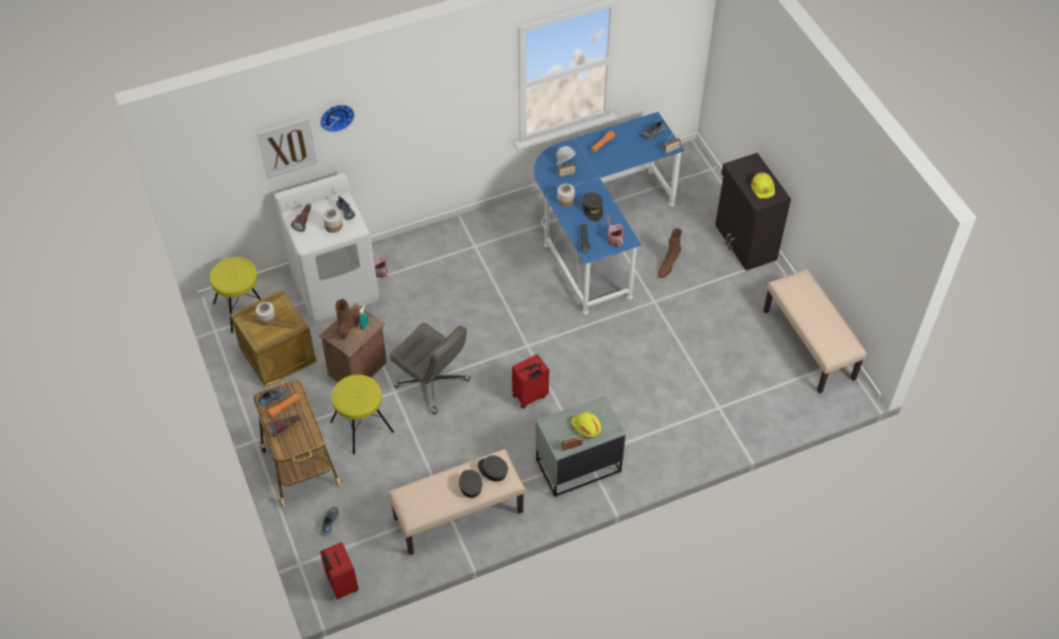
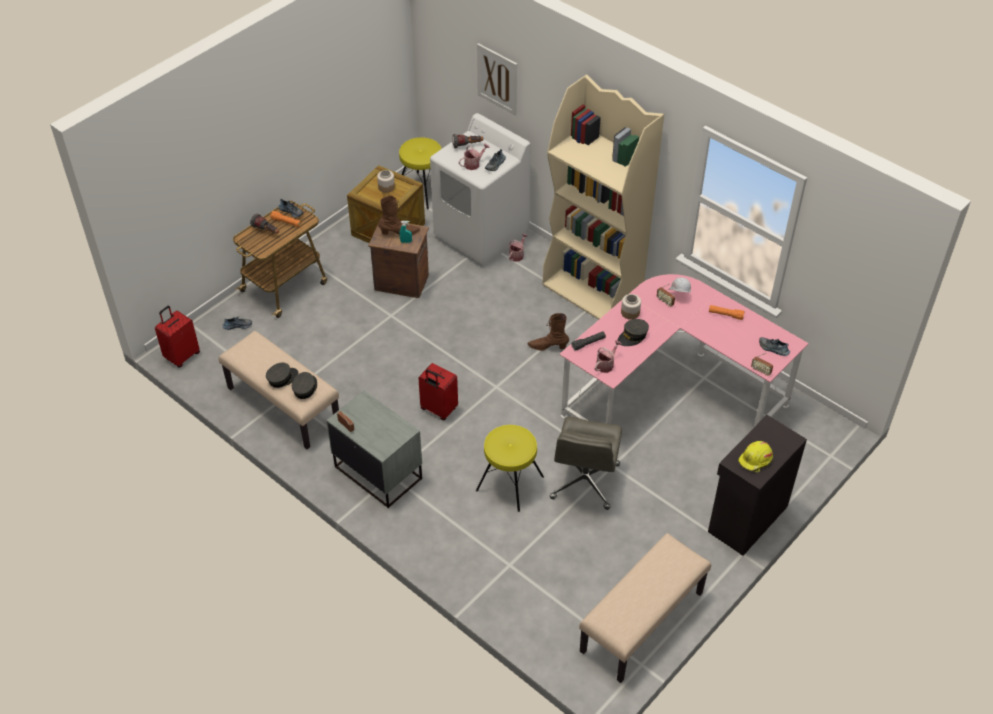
camera: 65 degrees right, 5 degrees down
wall clock [320,105,355,132] -> none
jar [323,209,342,233] -> watering can [459,143,489,170]
yellow stool [330,375,394,455] -> yellow stool moved to [476,425,544,512]
grey office chair [389,323,470,414] -> grey office chair moved to [550,416,622,510]
blue desk [534,112,685,314] -> pink desk [559,274,809,428]
yellow hard hat [570,412,601,438] -> none
brown boot [658,228,682,278] -> brown boot moved to [528,313,569,351]
none -> beige bookcase [543,75,664,320]

